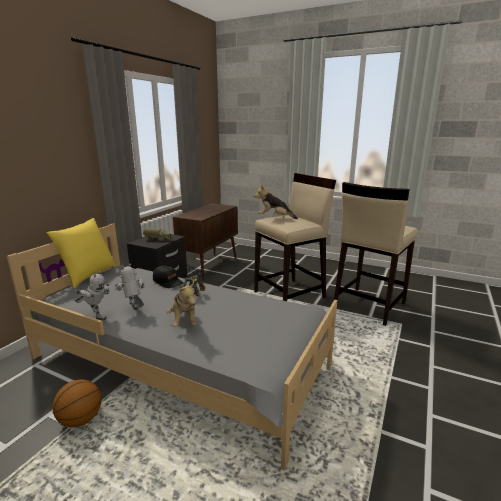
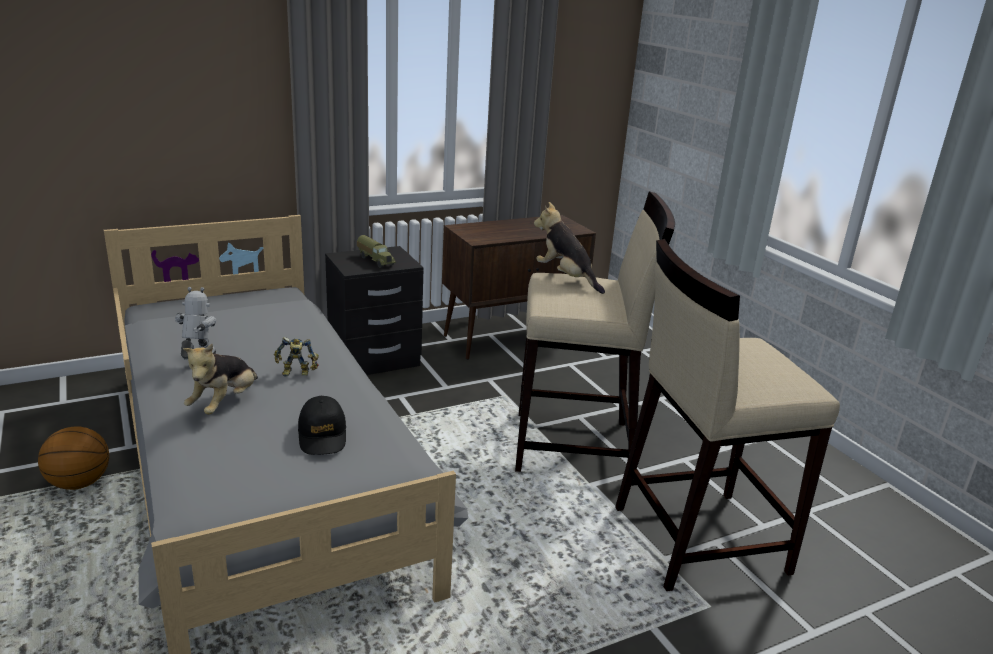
camera: 35 degrees right, 5 degrees up
yellow pillow [46,218,115,288] -> none
toy robot [74,271,110,320] -> none
black cap [153,265,183,288] -> black cap moved to [298,396,346,455]

